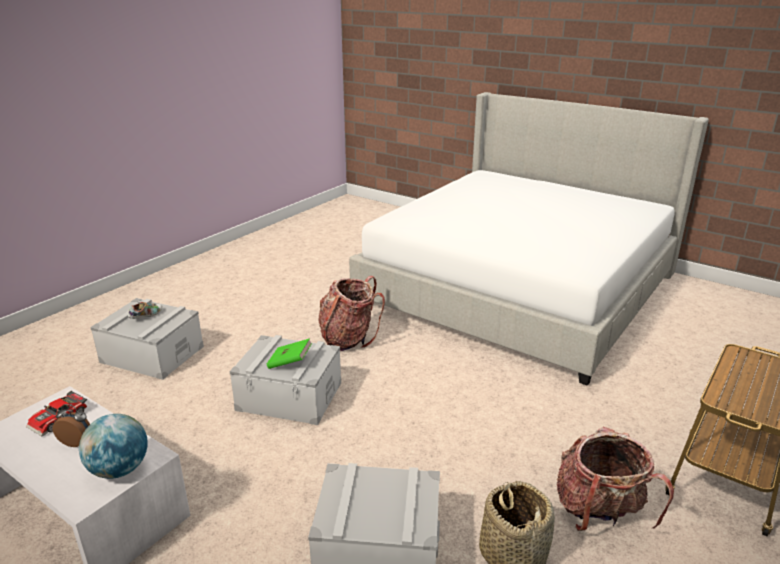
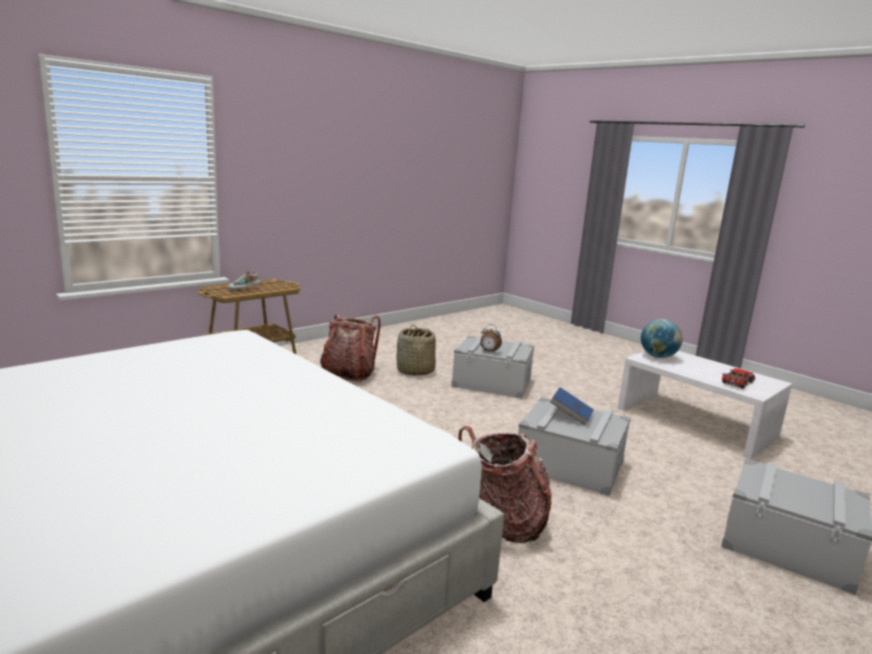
camera: 170 degrees left, 10 degrees down
alarm clock [52,404,90,447] -> alarm clock moved to [480,324,502,353]
shoe [128,302,162,319] -> shoe moved to [228,271,261,291]
green book [267,338,312,369] -> blue book [550,387,594,425]

